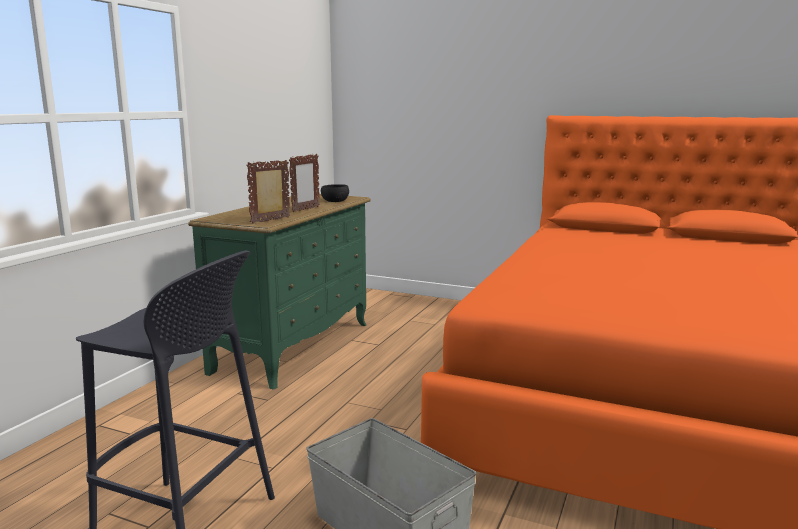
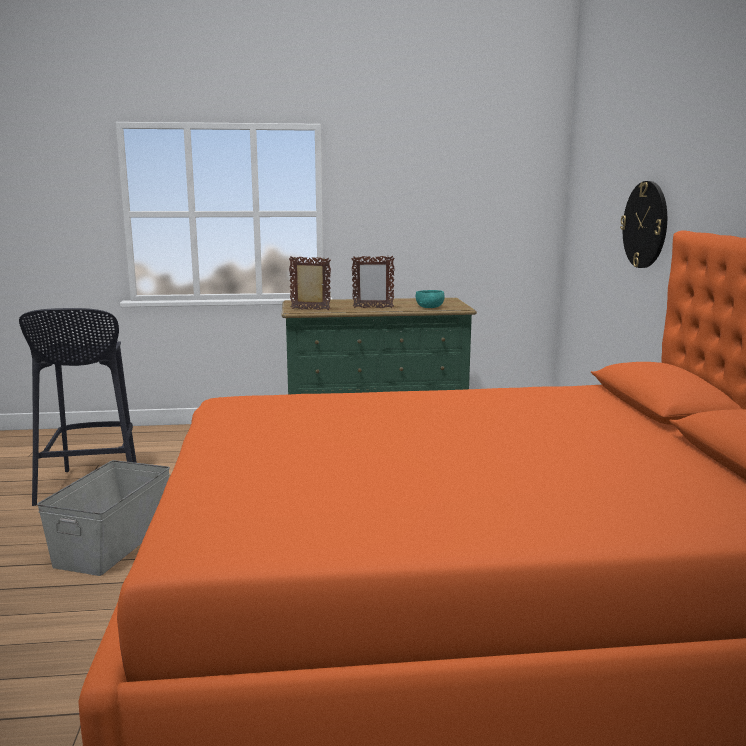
camera: 60 degrees right, 0 degrees up
black bowl [321,184,349,202] -> turquoise bowl [416,290,445,308]
none -> wall clock [620,181,667,268]

